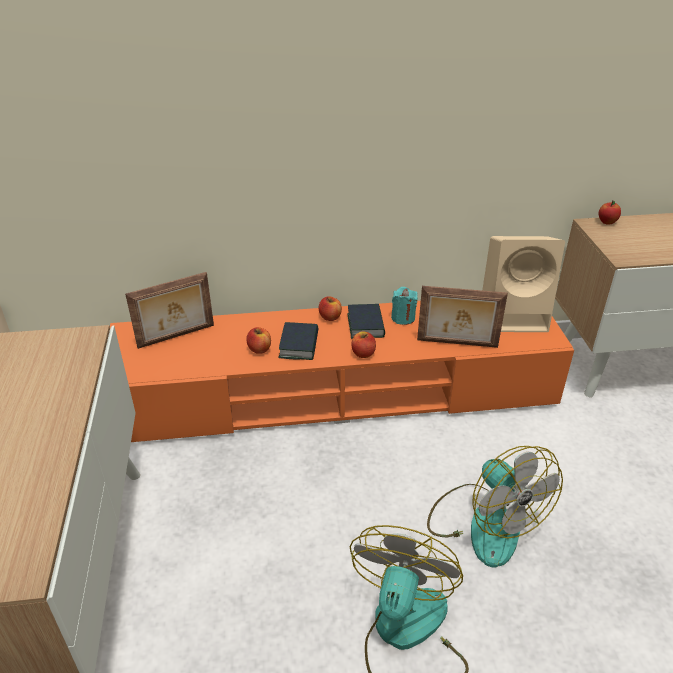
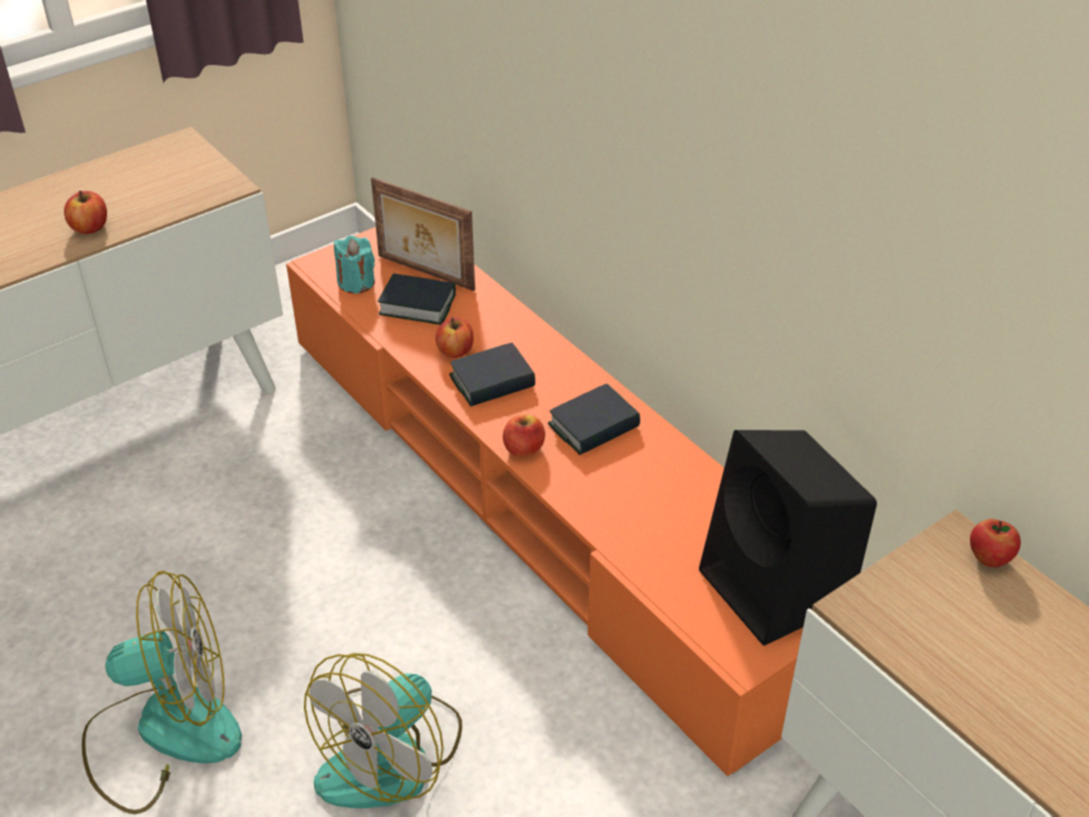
camera: 60 degrees right, 5 degrees up
apple [318,296,342,321] -> apple moved to [64,191,107,234]
turquoise candle [391,287,418,325] -> turquoise candle moved to [334,236,375,293]
picture frame [417,286,508,348] -> none
beige speaker [482,236,565,332] -> black speaker [699,430,877,646]
none -> book [378,273,456,325]

